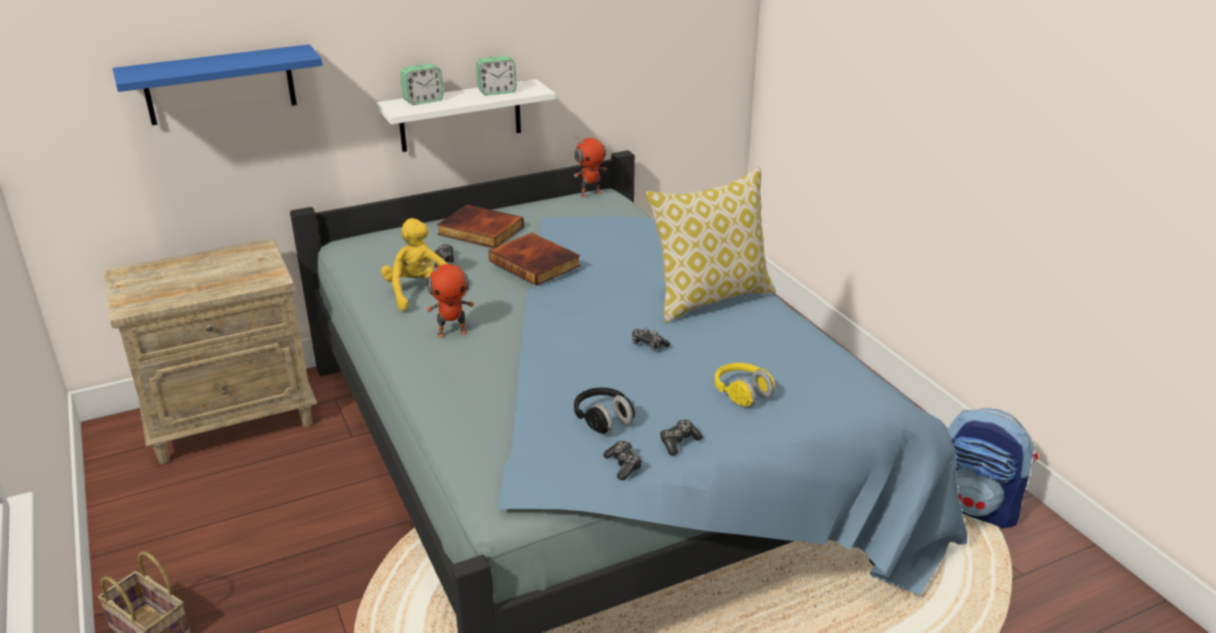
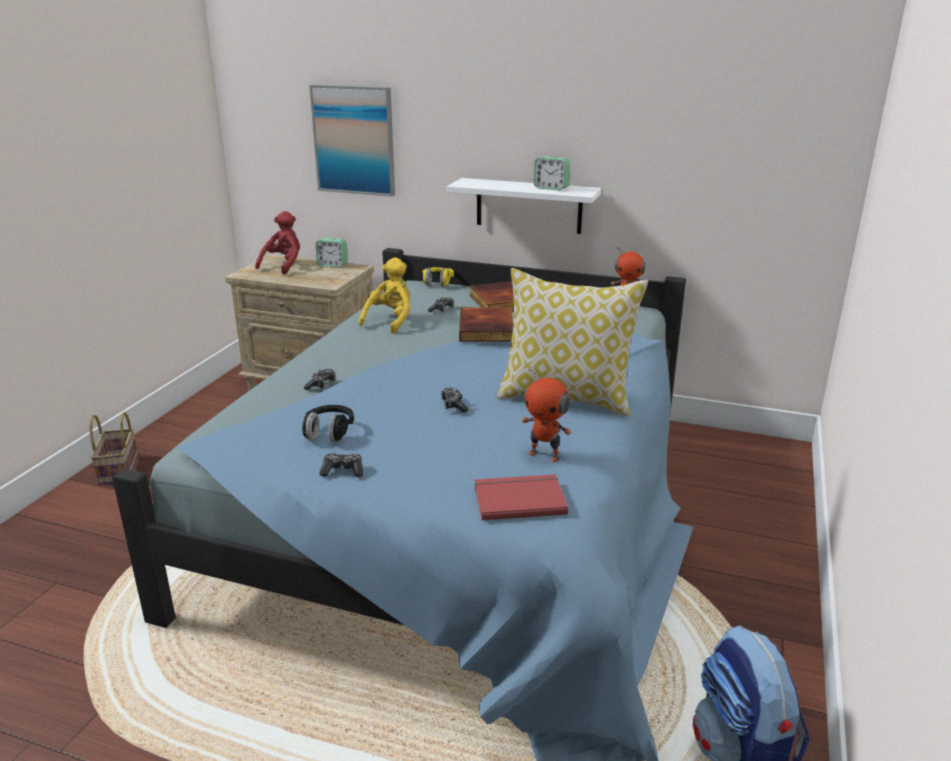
camera: 45 degrees right, 5 degrees down
blue shelf [113,44,322,125] -> picture [309,85,395,196]
alarm clock [400,64,444,105] -> alarm clock moved to [316,238,348,267]
toy robot [424,261,474,338] -> toy robot moved to [522,367,571,462]
game controller [603,441,642,480] -> game controller moved to [304,369,336,390]
yellow headphones [715,363,775,407] -> yellow headphones moved to [423,267,454,287]
none -> red plush toy [255,211,300,275]
none -> red book [475,474,568,520]

